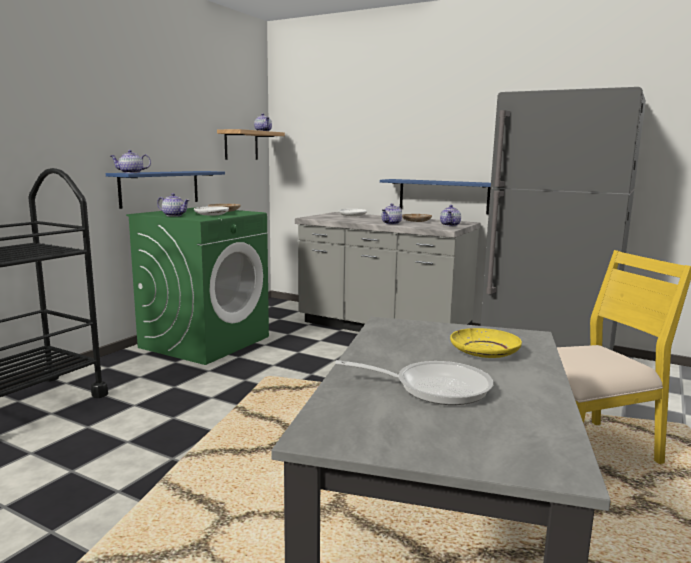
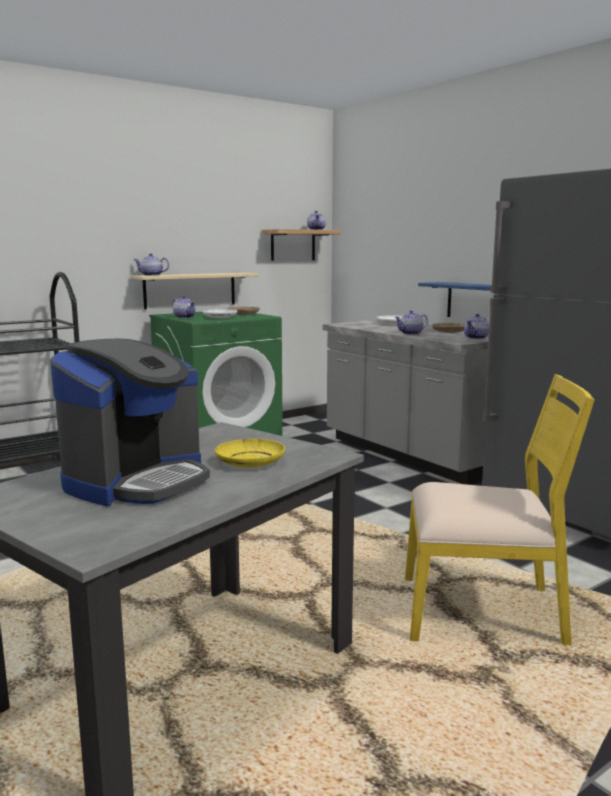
camera: 25 degrees right, 0 degrees up
blue shelf [106,171,225,209] -> beige shelf [130,273,258,309]
frying pan [335,360,493,405] -> coffee machine [50,339,210,506]

